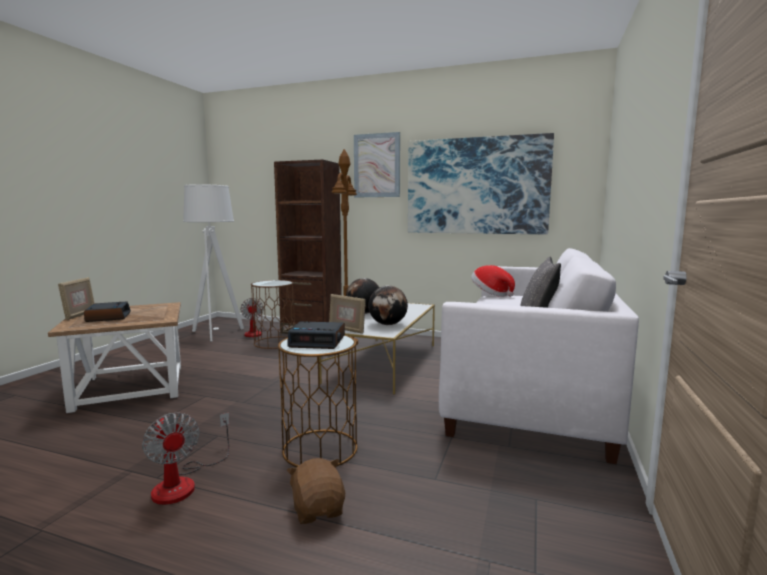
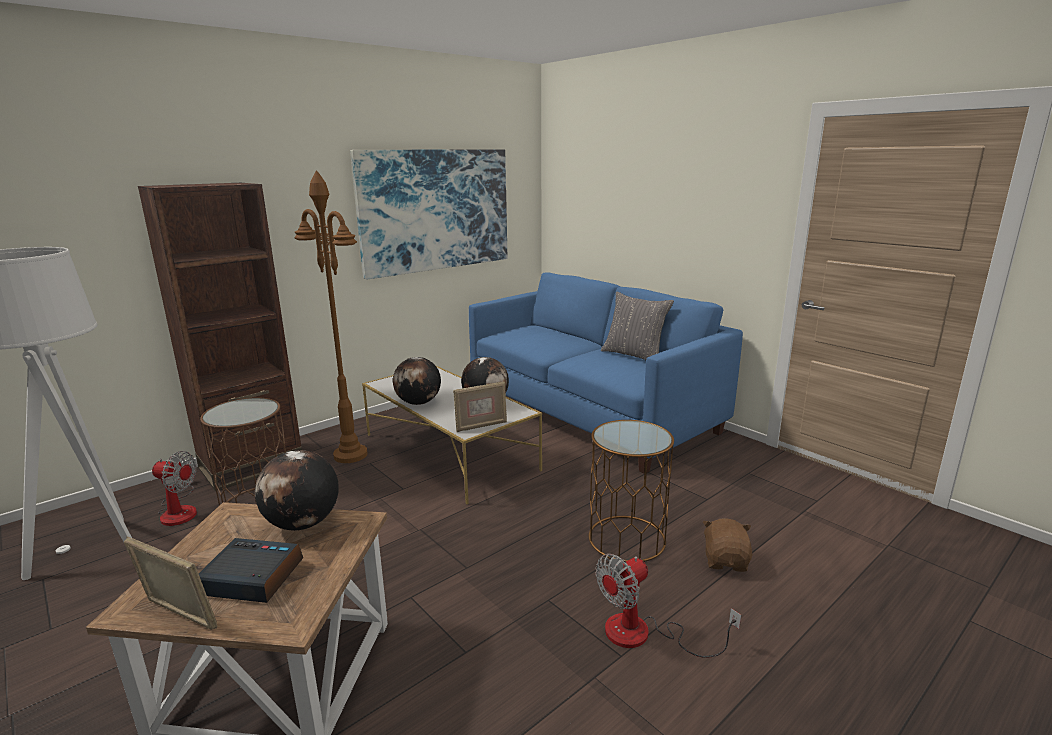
camera: 60 degrees left, 10 degrees up
fan [142,412,229,505] -> fan turned 150 degrees clockwise [595,554,741,658]
alarm clock [287,321,345,349] -> none
brown plush toy [287,458,345,524] -> brown plush toy turned 90 degrees clockwise [703,518,752,572]
picture [354,132,400,197] -> none
white sofa [439,248,639,464] -> blue sofa [469,272,743,473]
hat [471,265,515,297] -> none
none -> globe [255,450,339,531]

